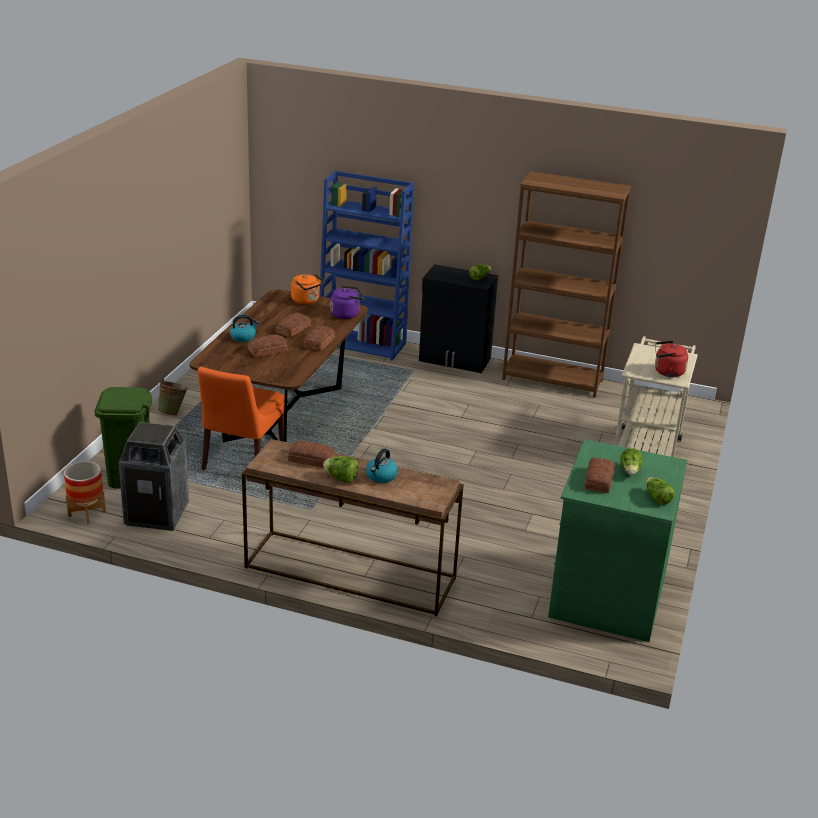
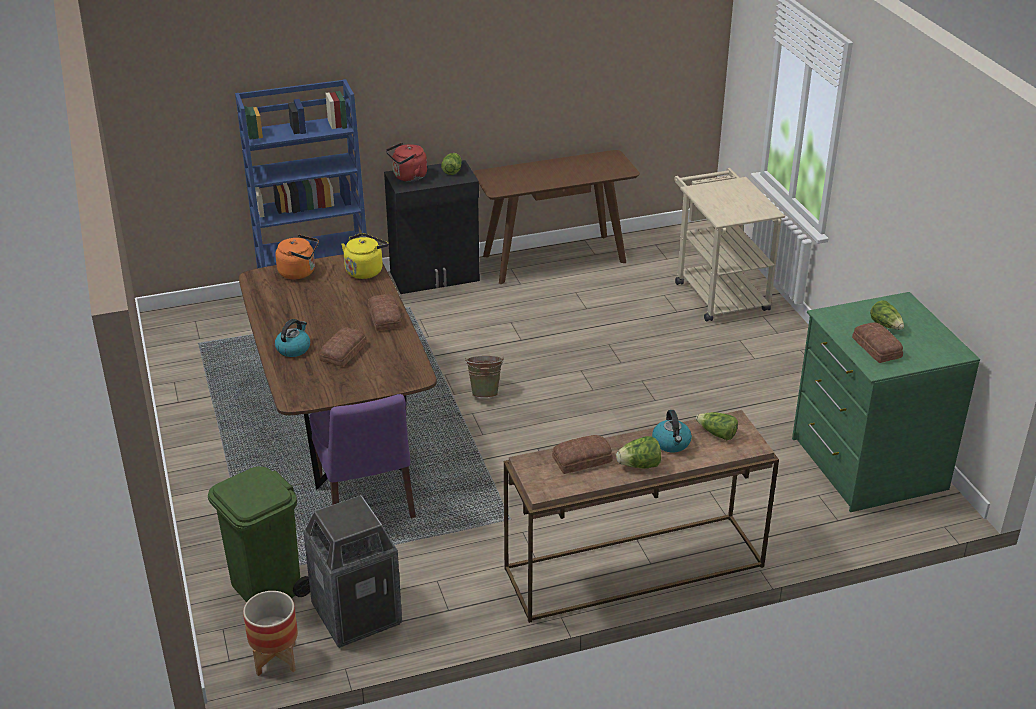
camera: 35 degrees left, 5 degrees up
green bucket [157,379,188,416] -> green bucket moved to [465,356,504,398]
orange chair [197,367,285,470] -> purple chair [309,394,416,518]
bread [276,313,311,337] -> none
purple kettle [331,285,364,319] -> yellow kettle [341,233,389,279]
brown bookcase [502,171,631,398] -> brown console table [473,150,640,284]
lettuce [646,477,675,505] -> lettuce moved to [696,412,738,440]
red kettle [655,341,688,377] -> red kettle moved to [386,142,427,182]

